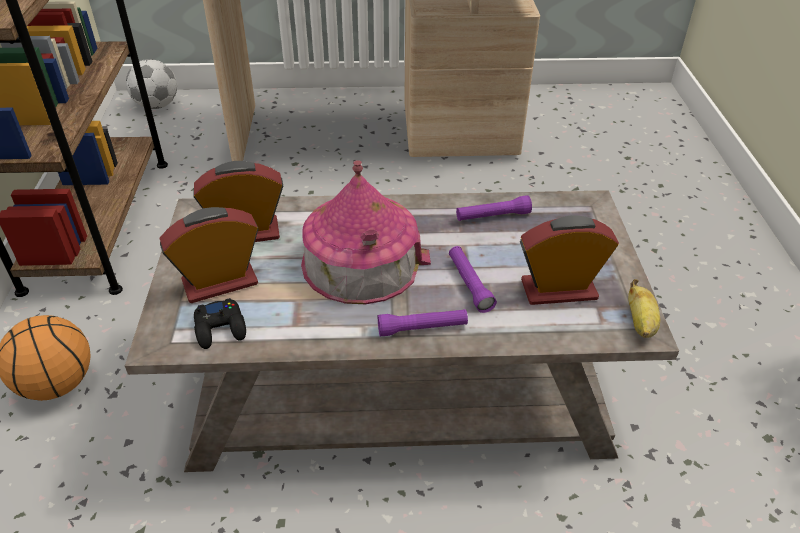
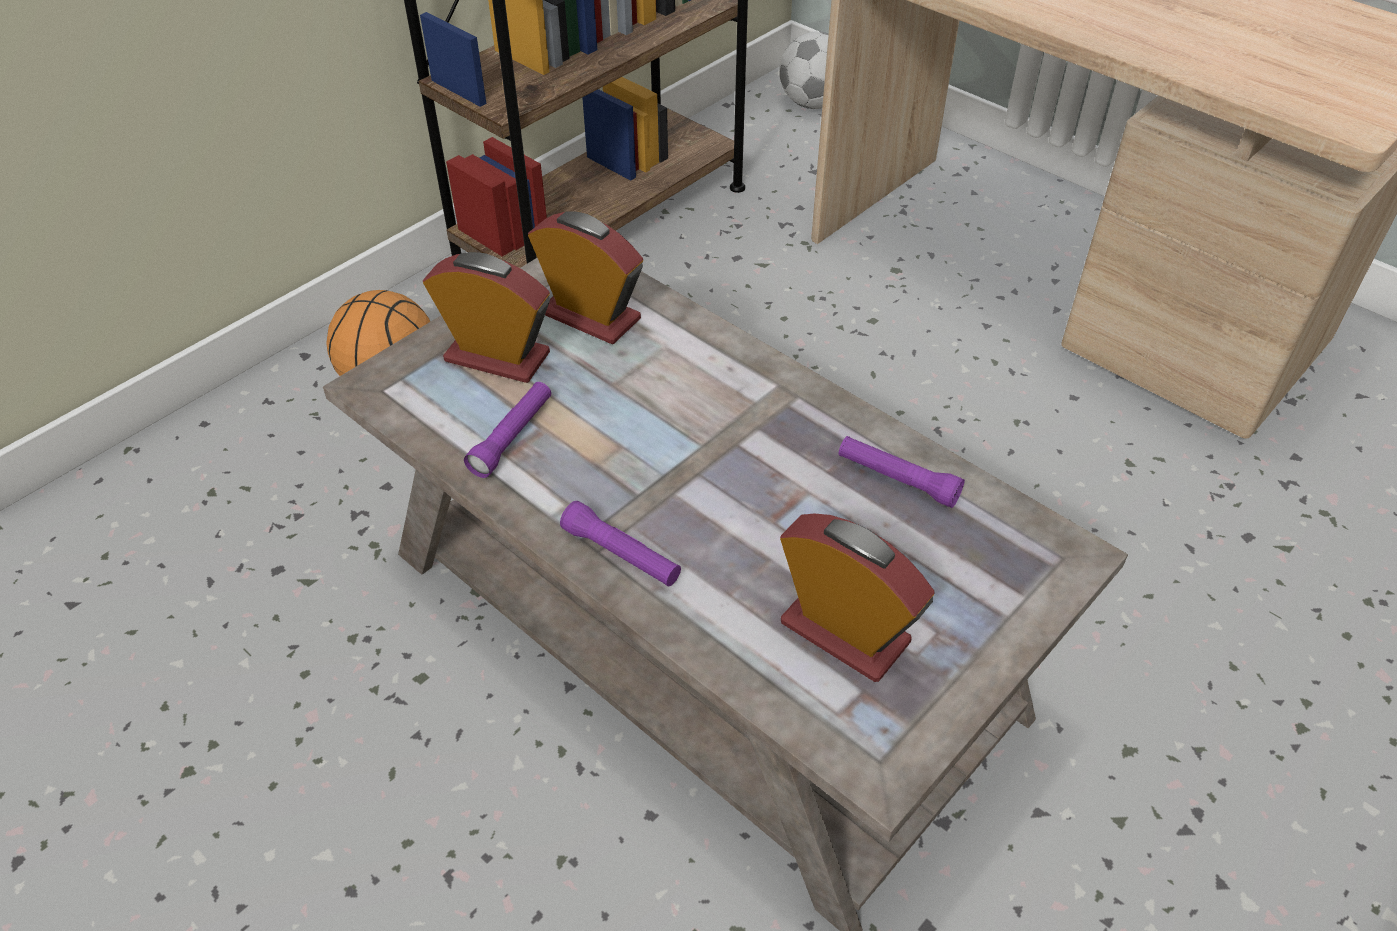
camera: 45 degrees right, 5 degrees up
black game controller [194,298,246,349] -> none
toy house [301,160,431,304] -> none
purple flashlight [449,246,497,313] -> purple flashlight moved to [464,382,551,478]
banana [628,279,660,338] -> none

